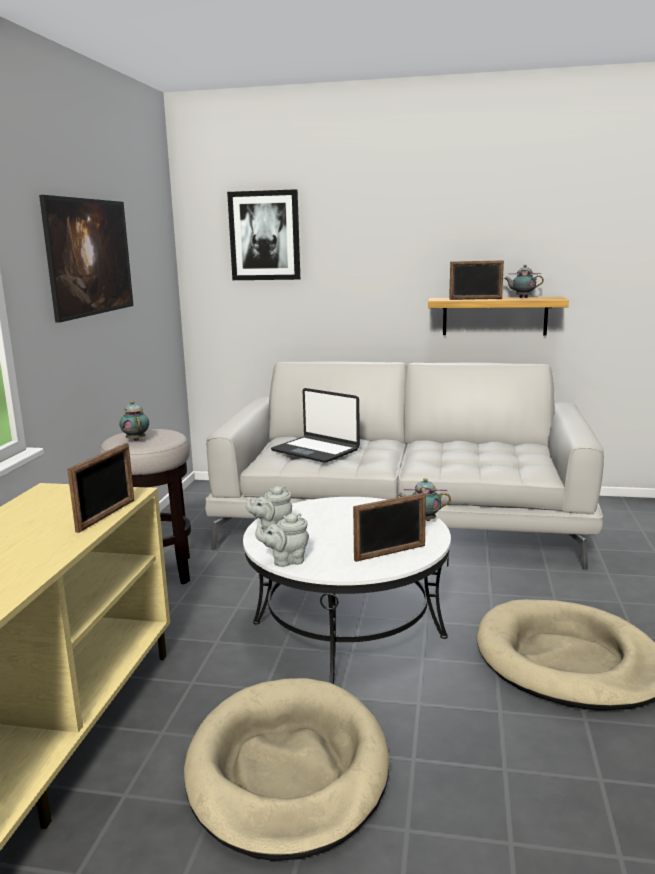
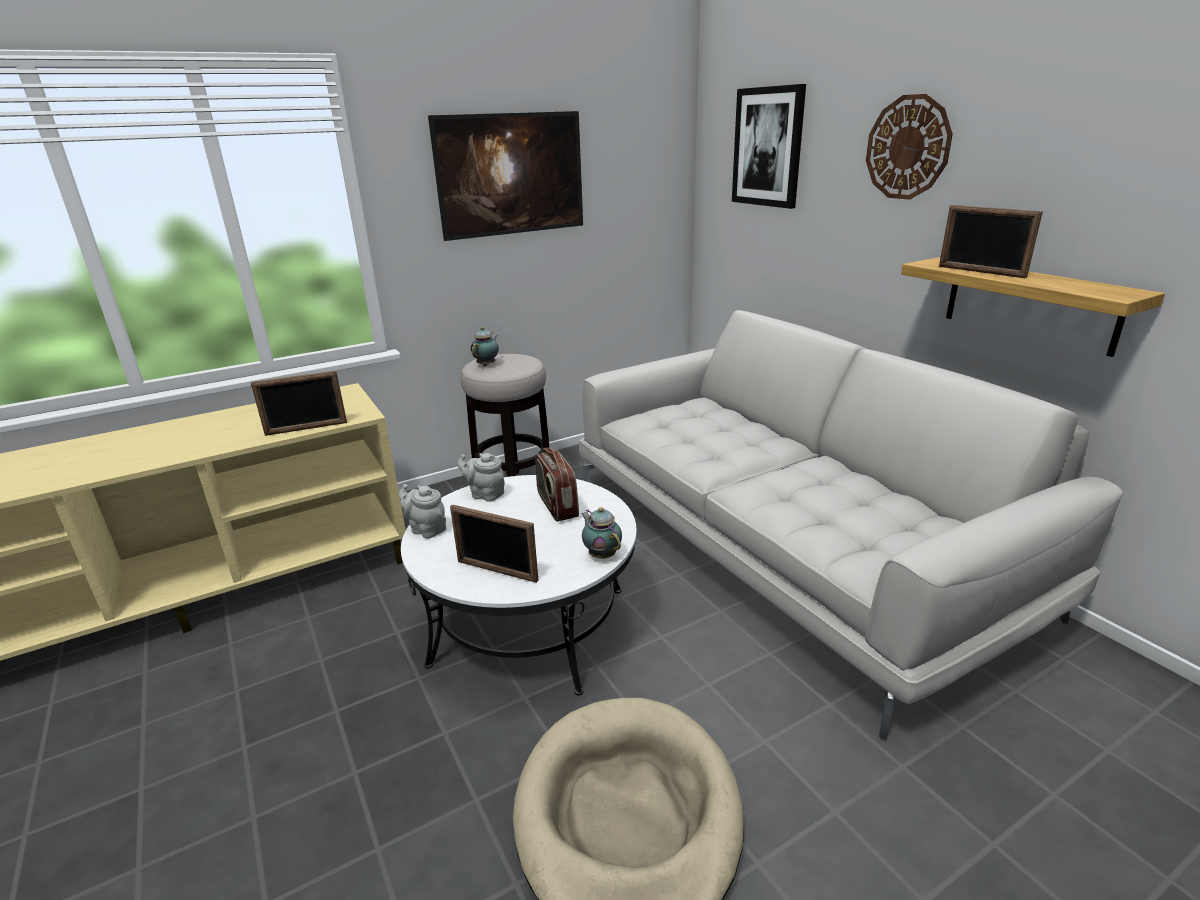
camera: 50 degrees right, 10 degrees up
beige dog bed [184,678,389,861] -> none
laptop [271,388,360,463] -> none
teapot [504,265,544,298] -> none
none -> radio [535,447,579,522]
none -> wall clock [866,94,953,200]

